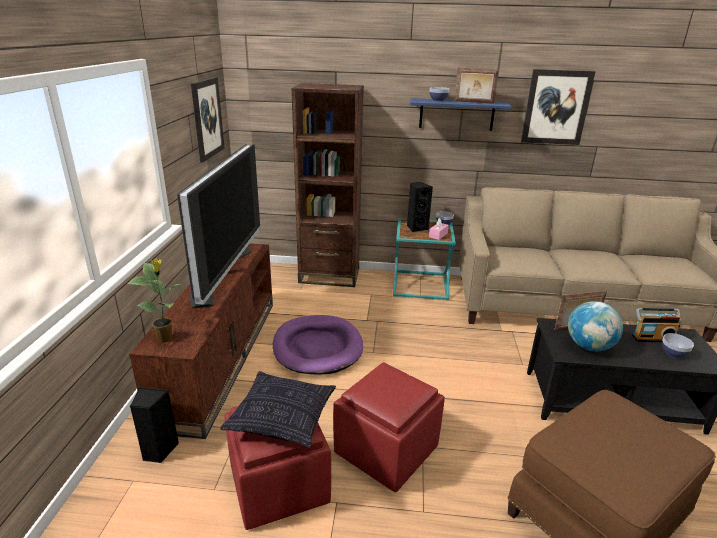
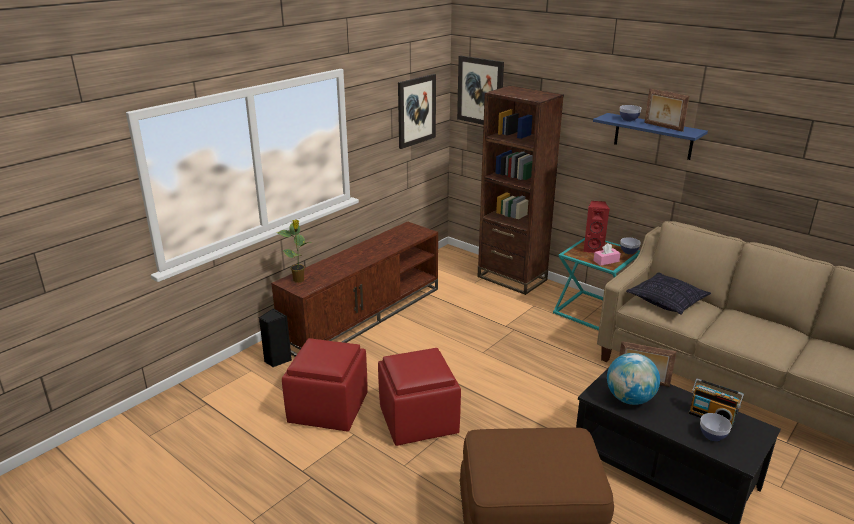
camera: 35 degrees right, 0 degrees up
television [177,144,260,308] -> none
pillow [220,371,336,448] -> pillow moved to [626,272,711,315]
purple dog bed [273,315,363,375] -> none
black speaker [407,182,433,232] -> red speaker [583,201,609,253]
picture [521,69,596,145] -> picture moved to [457,55,504,125]

